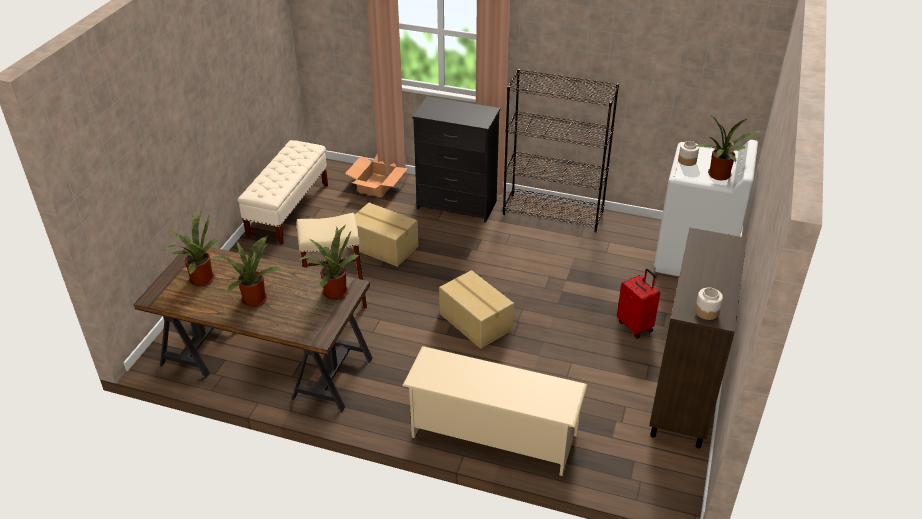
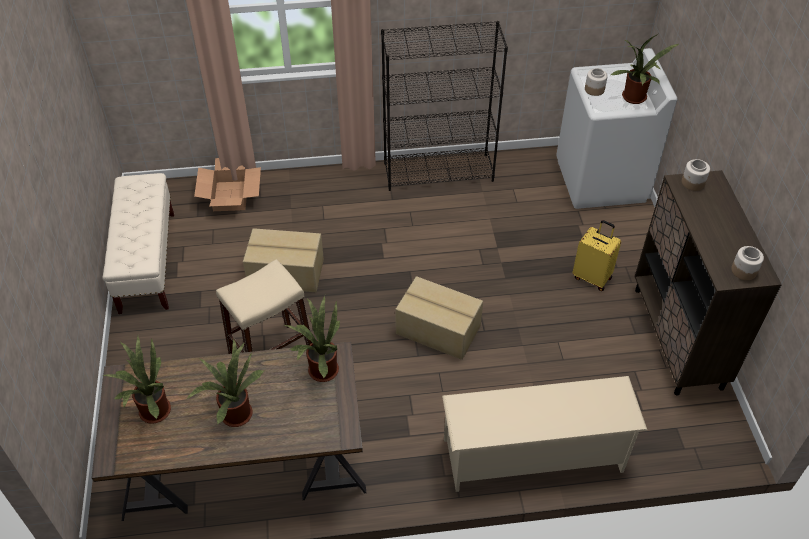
camera: 25 degrees left, 10 degrees up
black dresser [412,96,500,222] -> none
red suitcase [617,269,660,338] -> yellow suitcase [572,220,621,291]
none -> jar [682,159,710,191]

